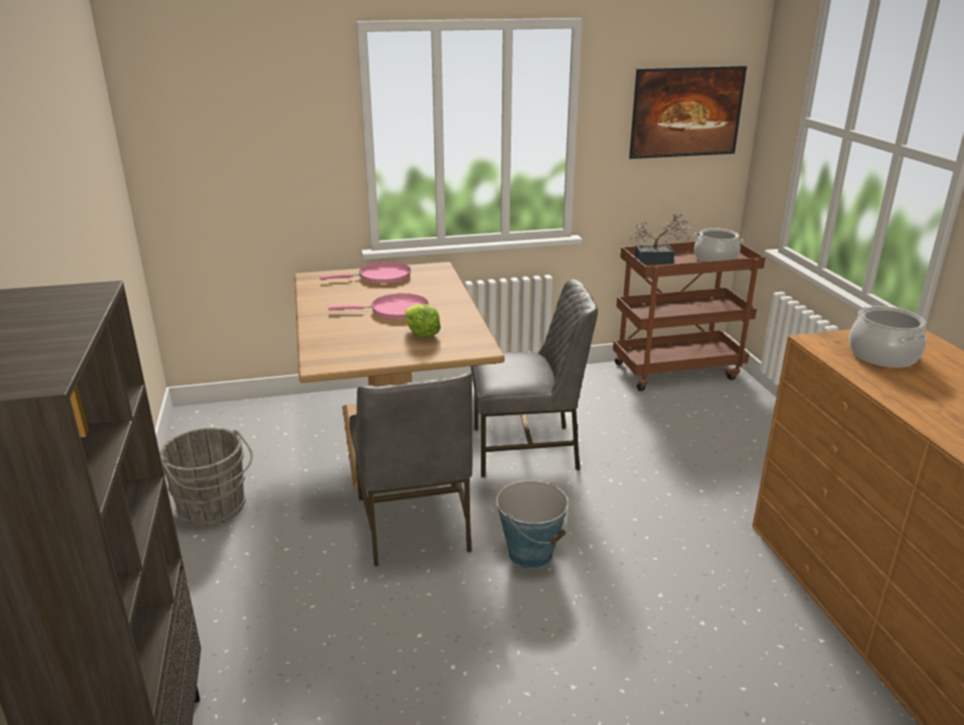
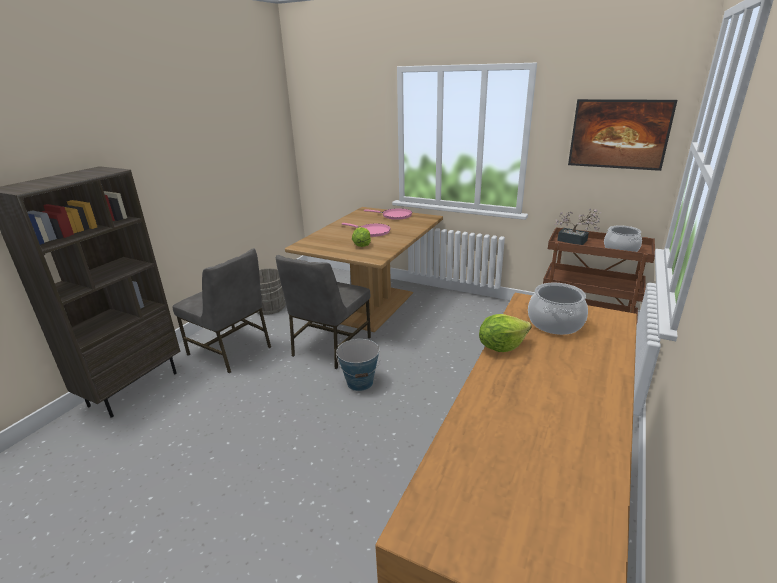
camera: 40 degrees right, 0 degrees up
grey chair [471,279,598,478] -> grey chair moved to [172,248,271,373]
none -> lettuce [479,314,531,352]

